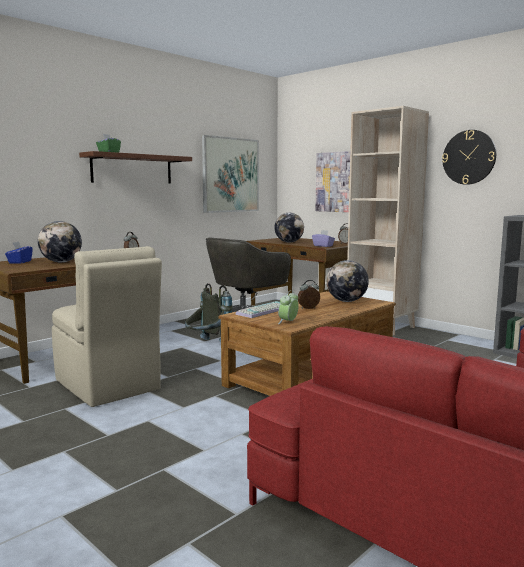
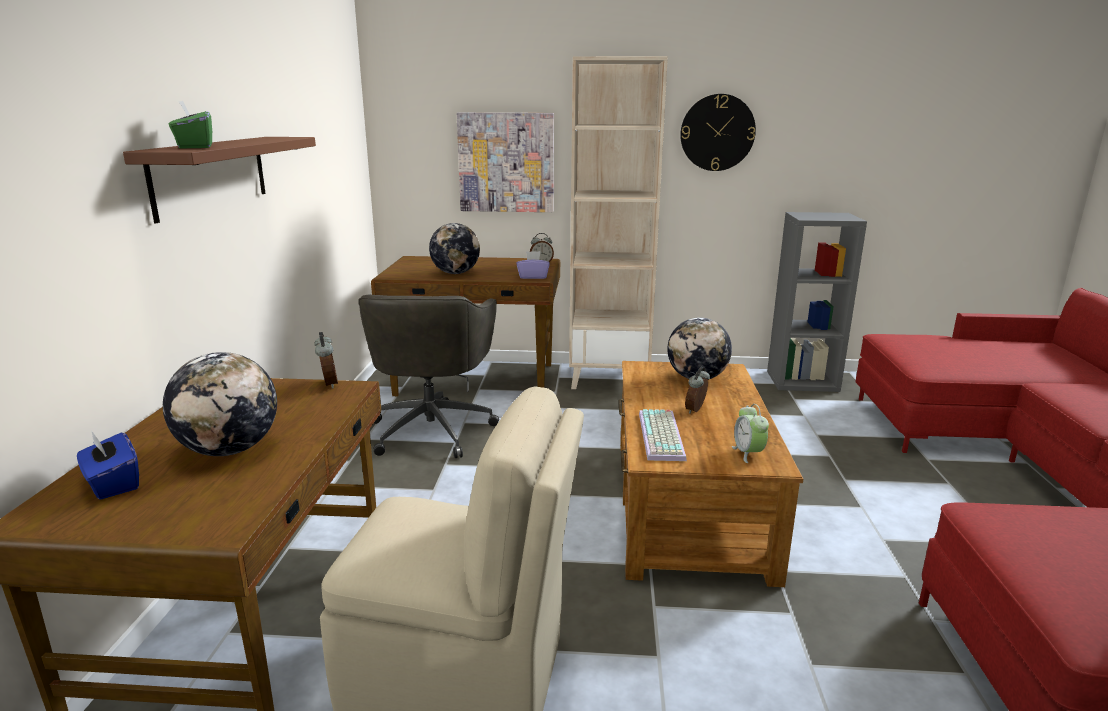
camera: 40 degrees left, 10 degrees up
grey backpack [185,283,232,342] -> none
picture [202,135,259,213] -> none

